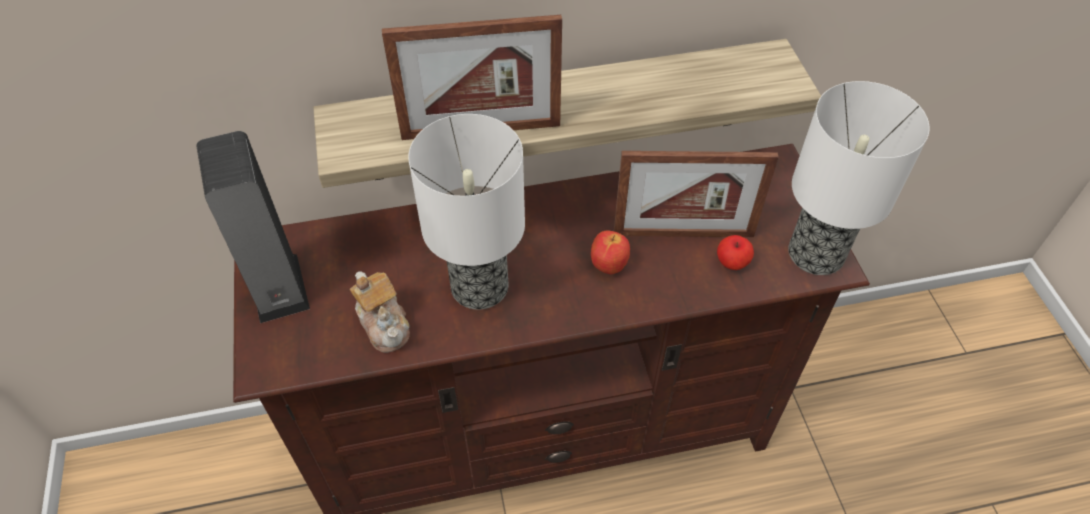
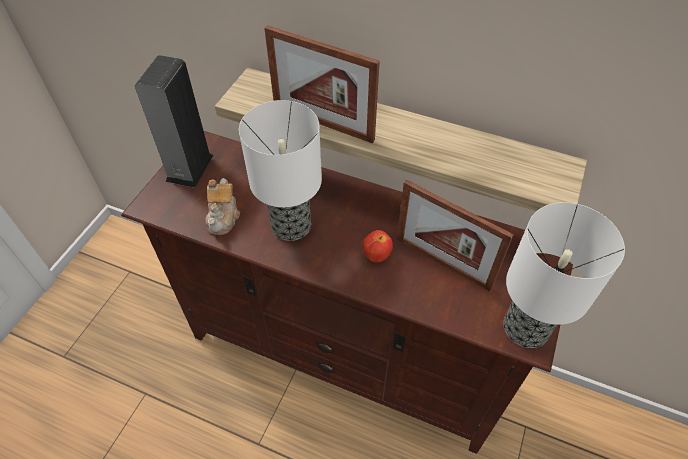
camera: 35 degrees right, 0 degrees up
apple [717,235,754,270] -> none

